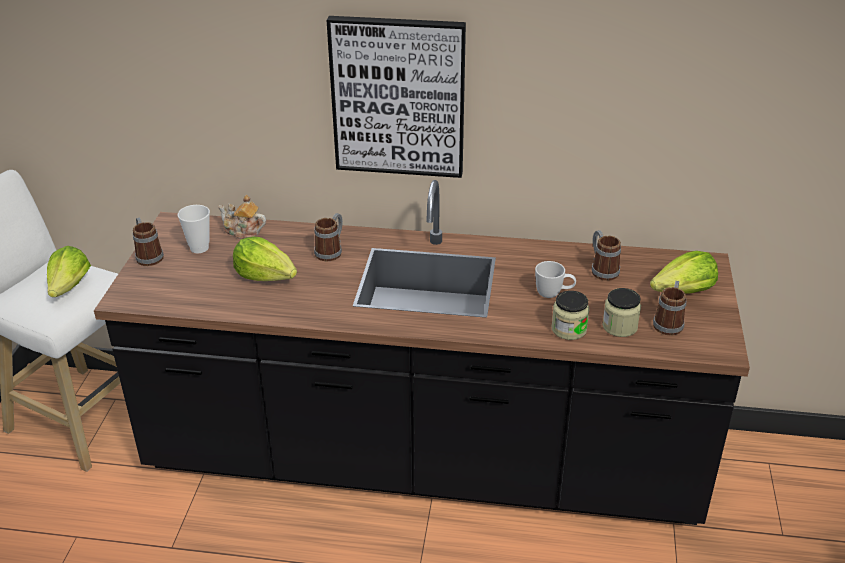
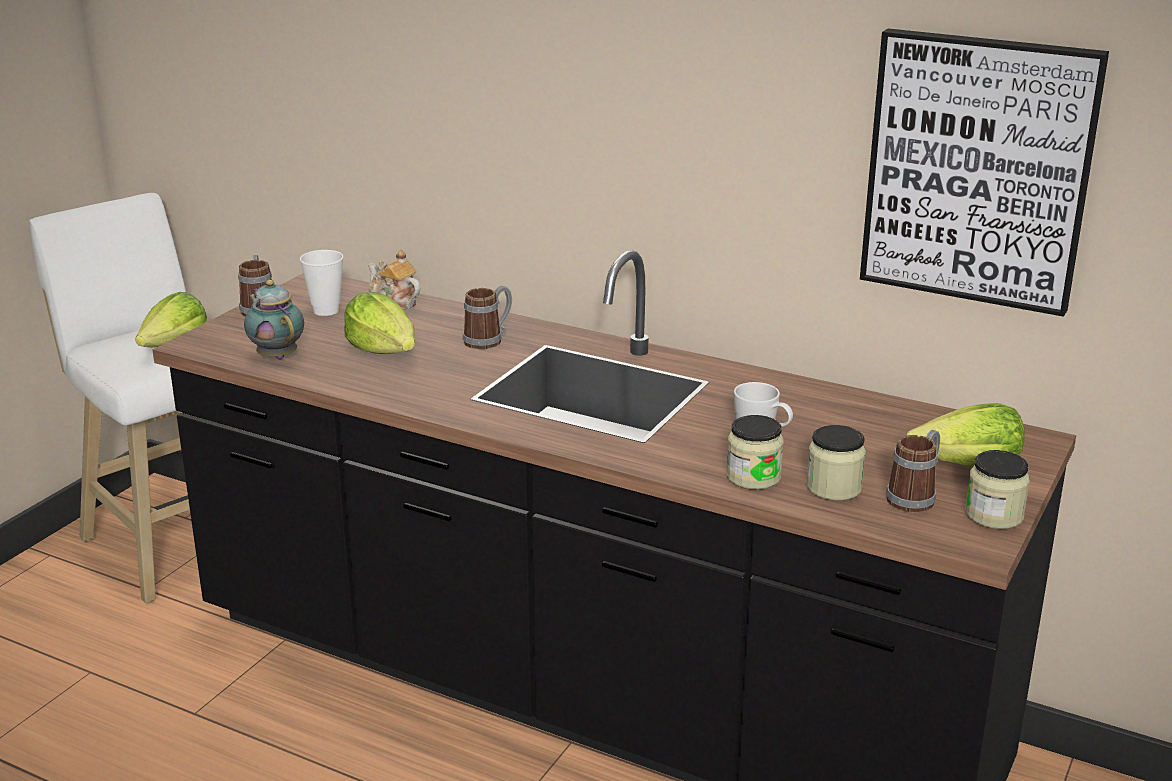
camera: 20 degrees right, 10 degrees down
picture [326,16,466,178] -> picture moved to [860,29,1109,317]
mug [592,230,621,281] -> none
none -> teapot [244,280,304,359]
none -> jar [965,450,1030,529]

